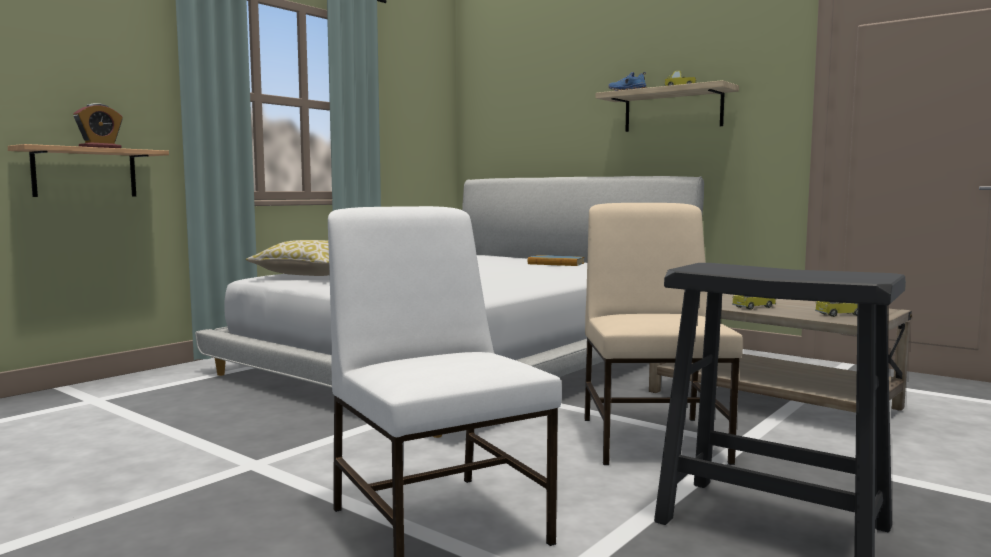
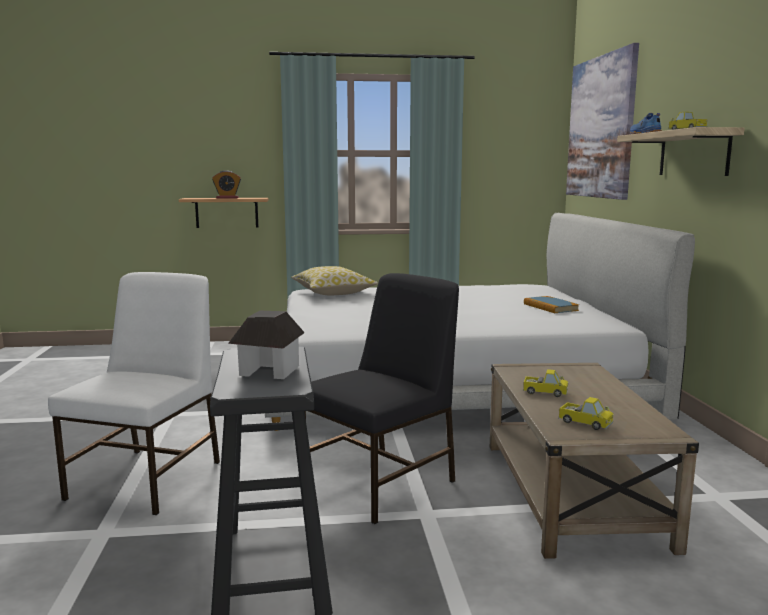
camera: 45 degrees right, 5 degrees up
beige chair [584,203,743,465] -> black chair [305,273,459,524]
none -> toy house [228,311,305,379]
none -> picture [566,43,639,200]

